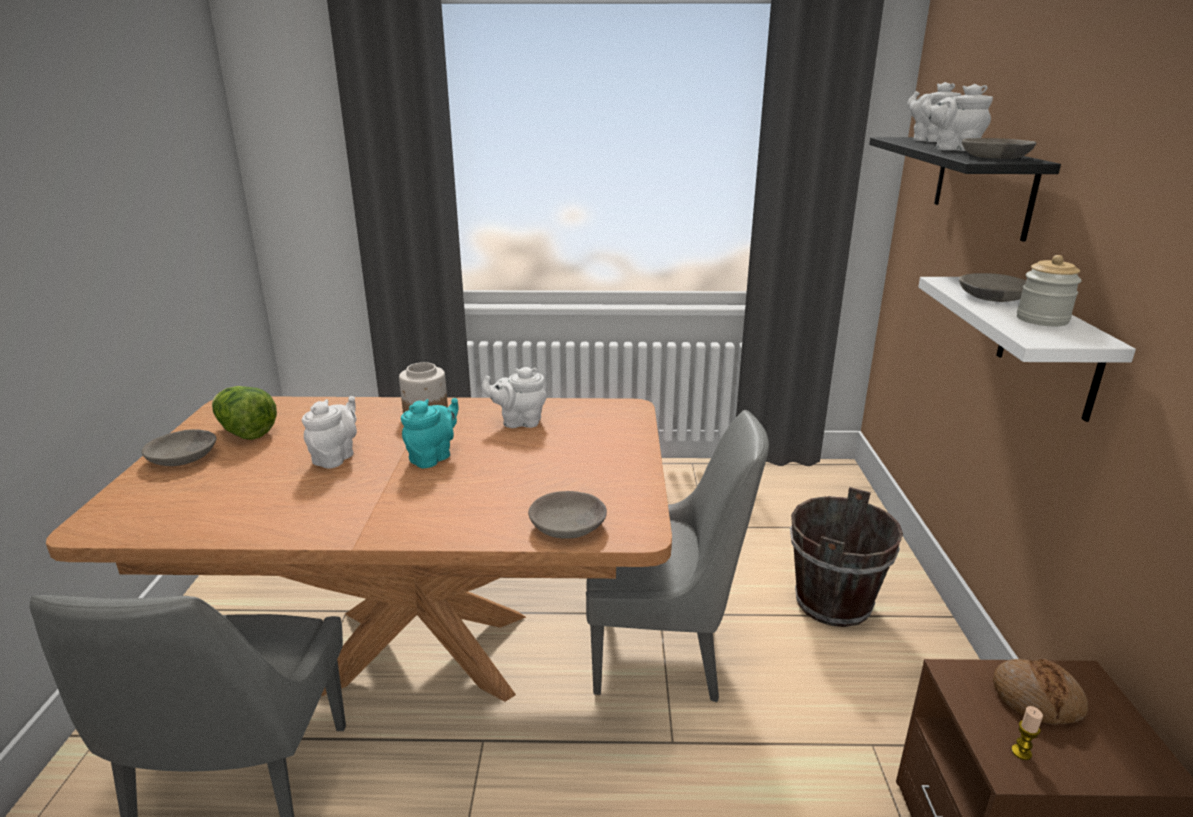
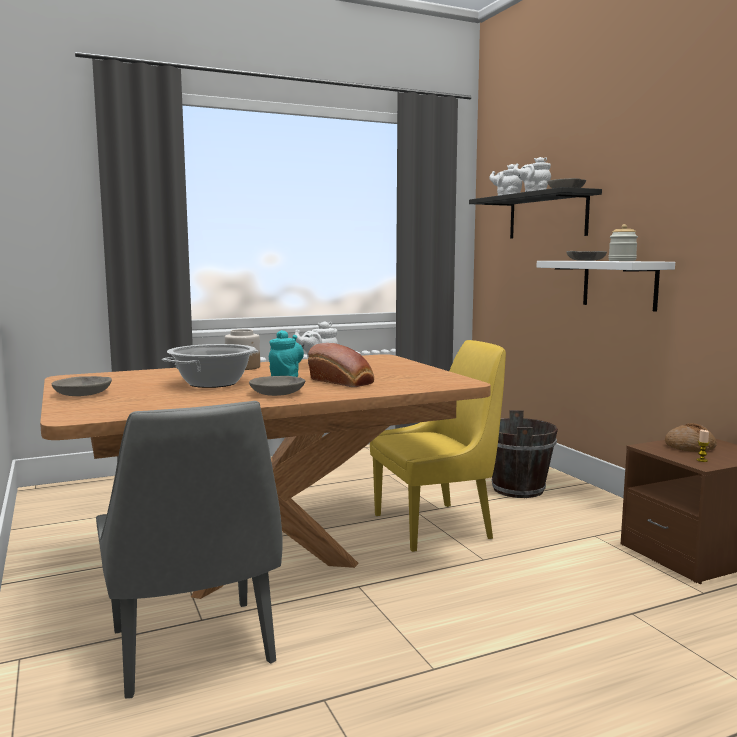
camera: 25 degrees left, 15 degrees down
lettuce [212,386,277,440] -> none
white teapot [302,396,357,469] -> cooking pot [162,344,258,388]
grey bowl [528,491,607,539] -> grey bowl moved to [249,376,305,396]
grey chair [586,410,769,702] -> yellow chair [370,340,506,552]
none -> bread [308,343,374,387]

